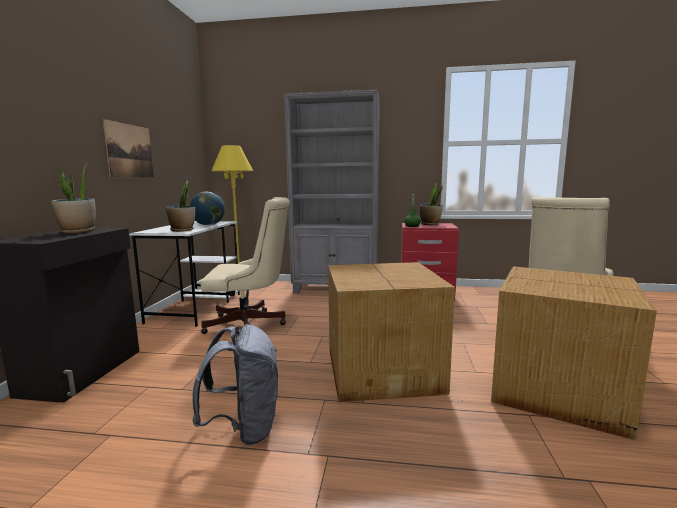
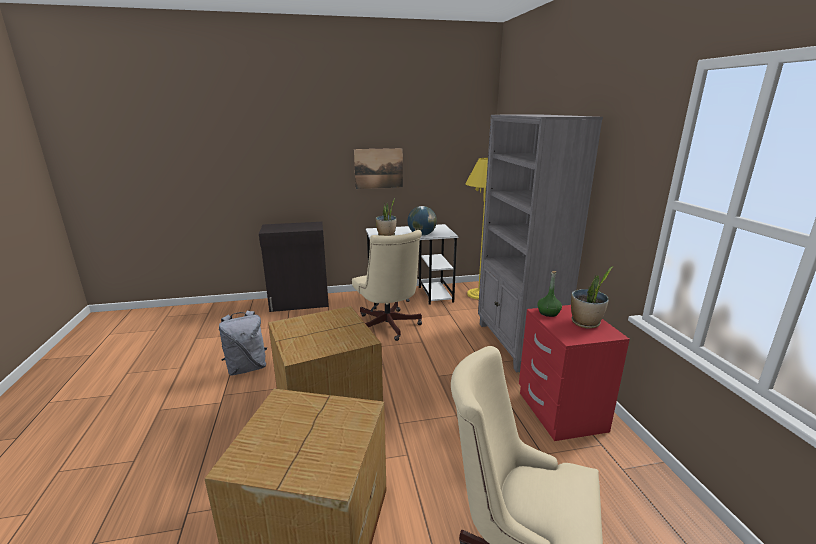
camera: 70 degrees right, 10 degrees up
potted plant [51,164,96,234] -> none

